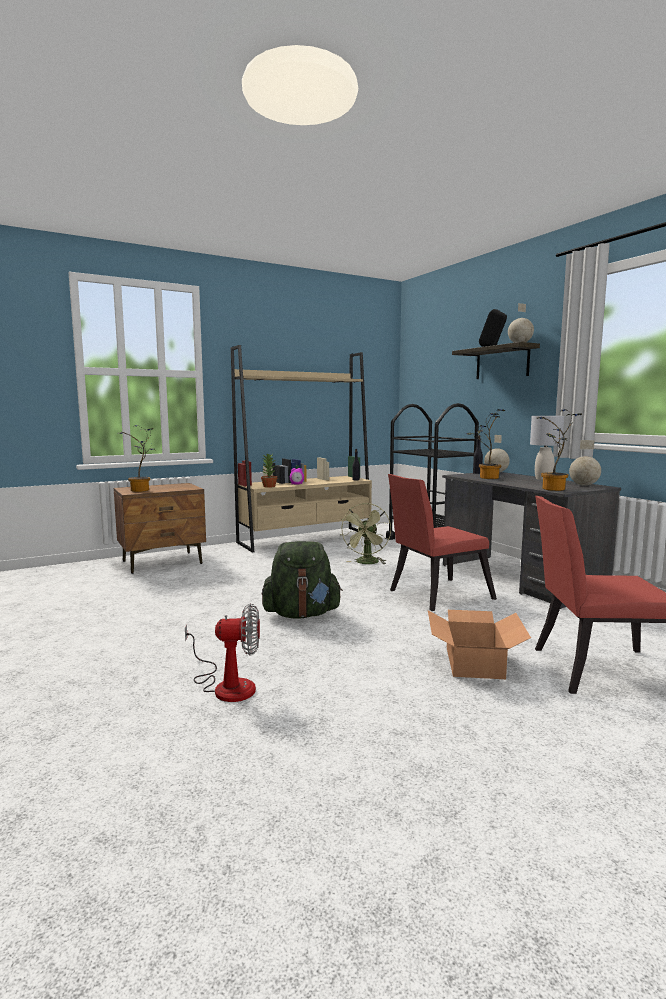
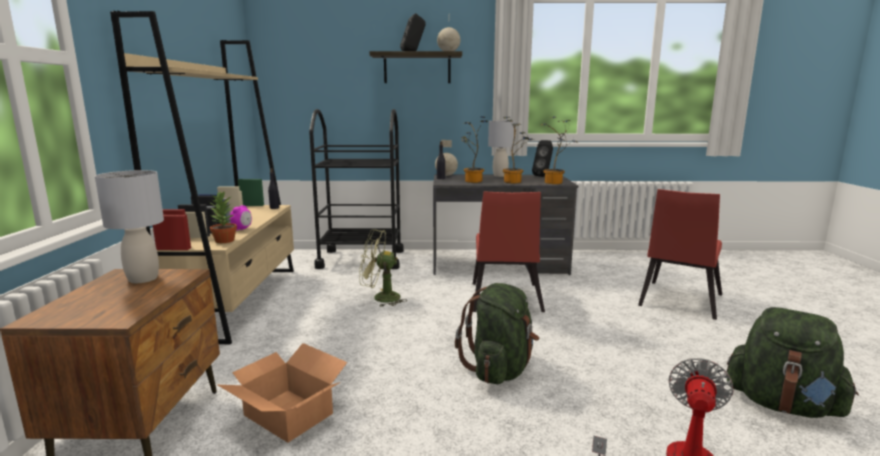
camera: 60 degrees left, 5 degrees up
potted plant [118,425,155,492] -> potted plant moved to [503,117,534,183]
green fan [340,503,391,564] -> green fan turned 135 degrees clockwise [359,229,406,307]
cardboard box [428,610,531,679] -> cardboard box moved to [218,343,347,443]
globe [569,440,601,486] -> black speaker [532,140,553,177]
none -> grey table lamp [95,170,164,283]
none -> green backpack [726,307,859,418]

